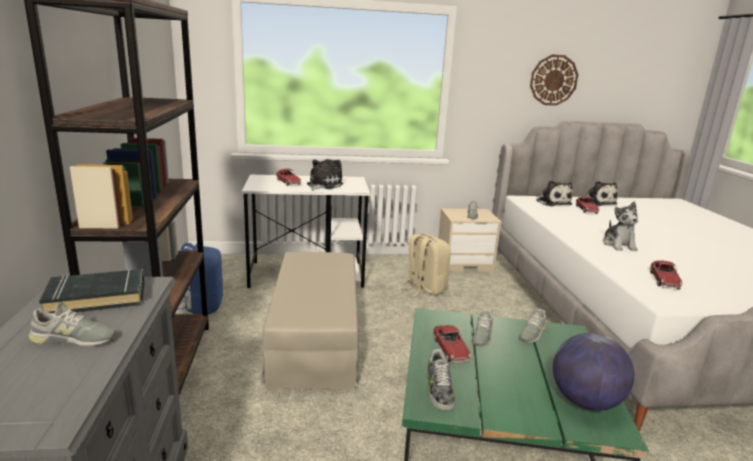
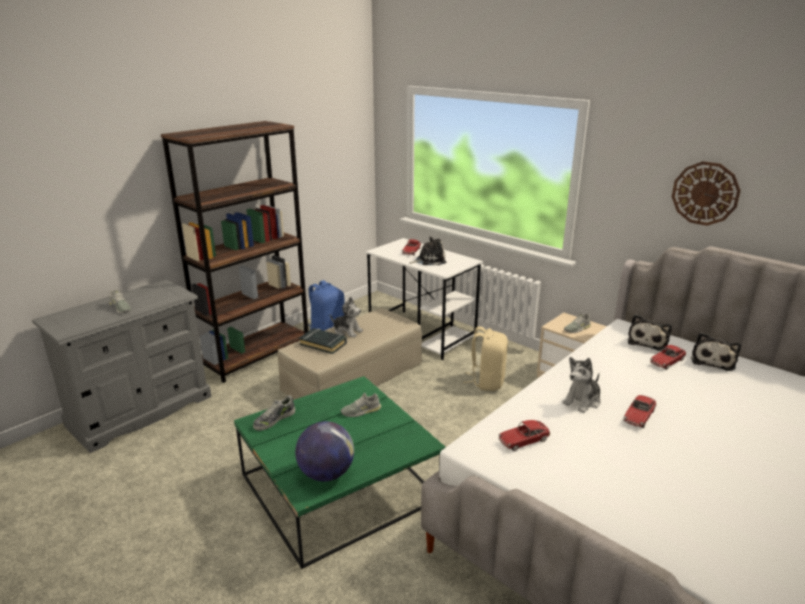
camera: 50 degrees right, 5 degrees up
black book [39,269,144,313] -> black book moved to [299,328,347,354]
toy car [433,325,472,362] -> toy car moved to [624,395,656,428]
grey shoe [518,309,546,343] -> none
none -> plush toy [330,297,363,338]

